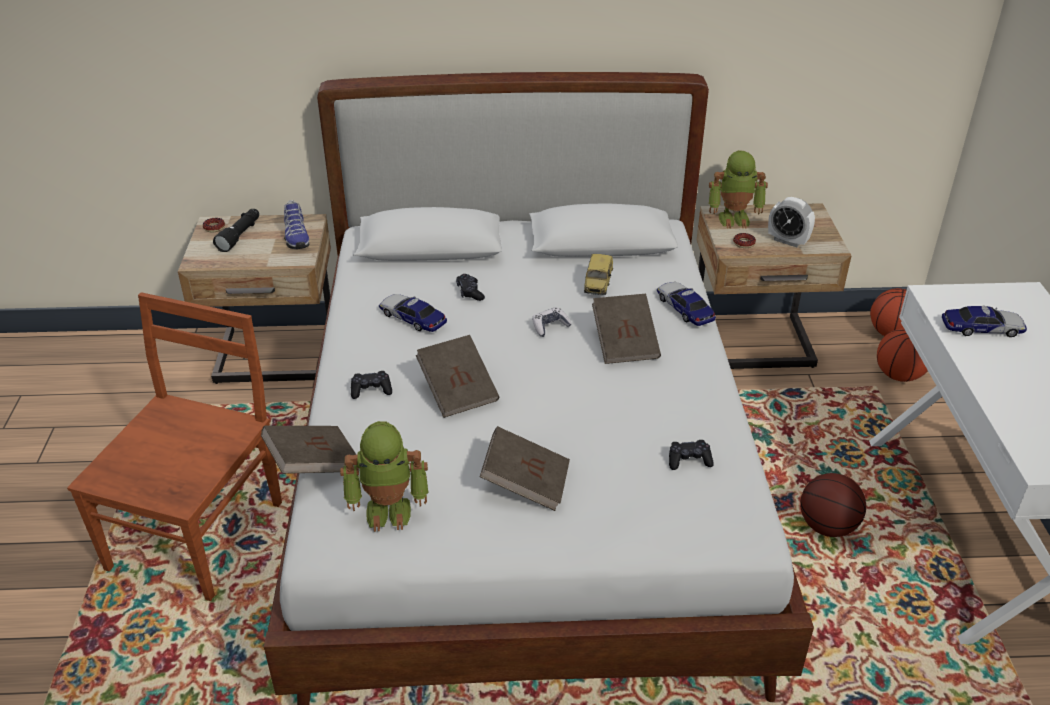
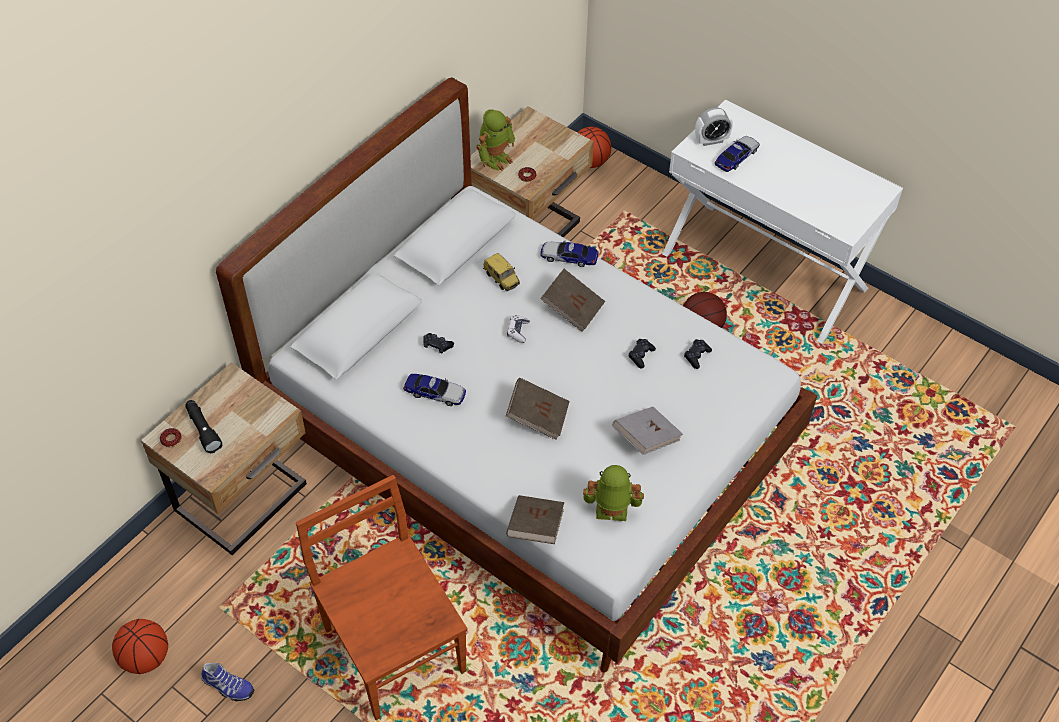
camera: 50 degrees left, 15 degrees up
shoe [284,200,309,249] -> shoe moved to [201,663,254,701]
toy robot [340,421,429,532] -> toy robot turned 120 degrees counterclockwise [583,465,644,521]
black game controller [351,371,392,399] -> black game controller moved to [628,339,656,368]
toy car [379,294,447,332] -> toy car turned 150 degrees counterclockwise [403,374,466,406]
brown book [480,426,570,511] -> grey book [613,407,683,455]
alarm clock [768,197,815,247] -> alarm clock moved to [695,108,733,146]
basketball [877,328,928,382] -> basketball moved to [112,619,168,674]

